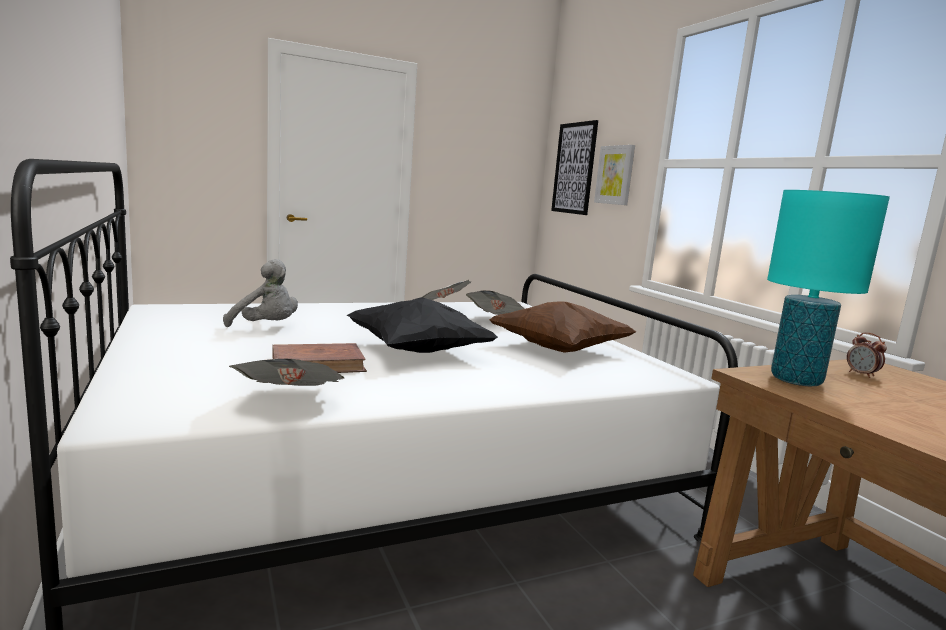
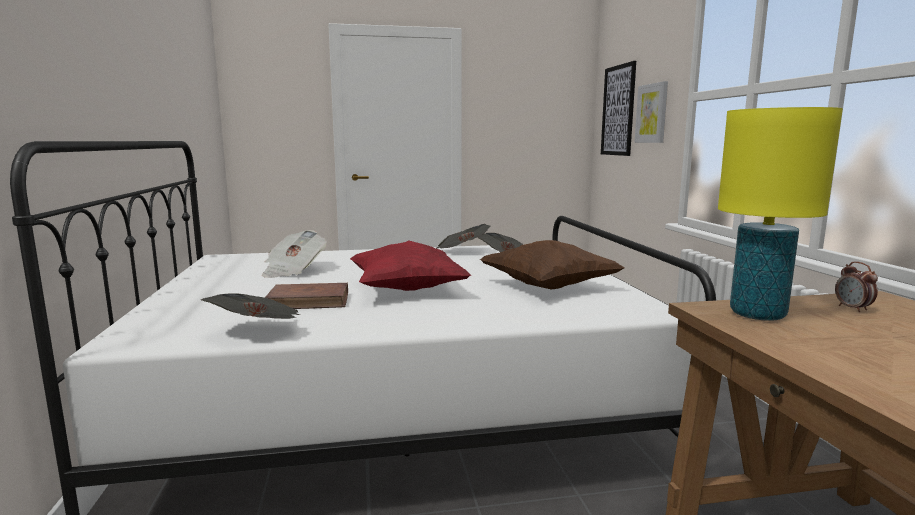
camera: 15 degrees right, 0 degrees up
grey plush toy [223,259,298,327] -> newspaper [262,230,327,278]
black pillow [347,297,498,353] -> red pillow [350,240,471,291]
turquoise table lamp [767,190,890,386] -> yellow table lamp [718,107,843,321]

